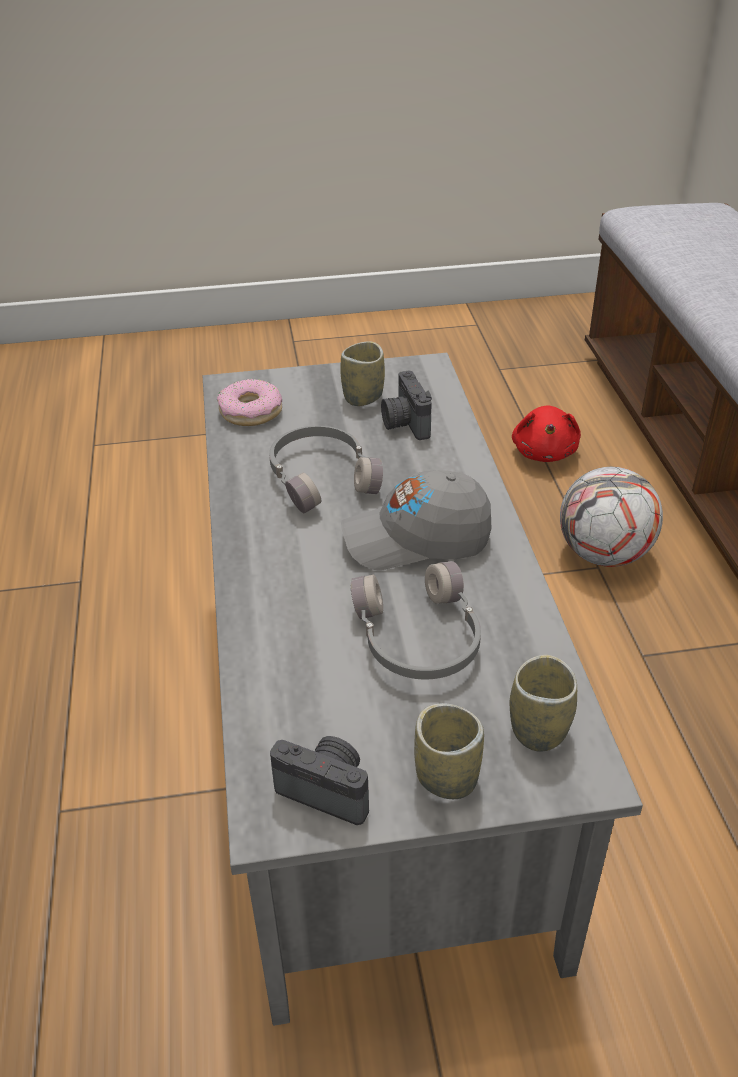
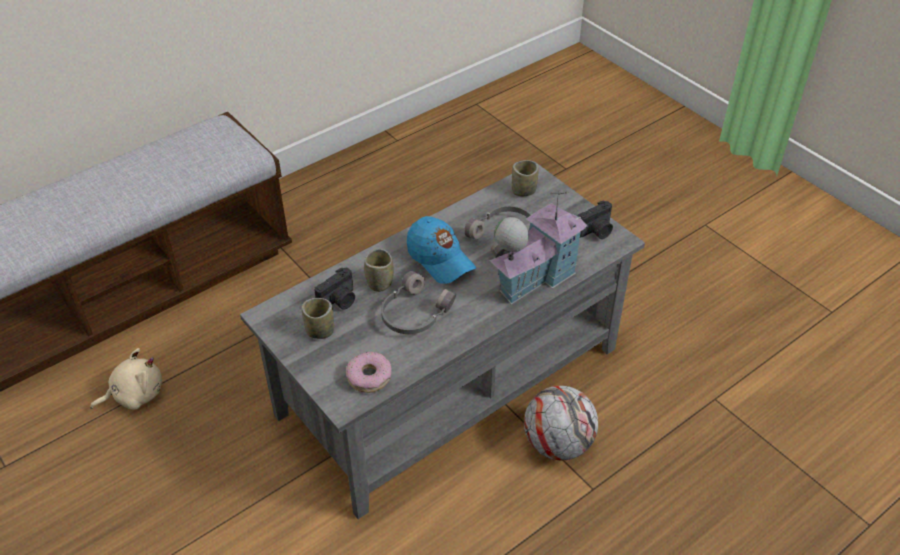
camera: 120 degrees left, 5 degrees up
camera [270,736,369,825] -> camera turned 120 degrees counterclockwise [578,200,613,239]
grey cap [341,470,491,571] -> blue cap [407,216,476,284]
cup [414,703,484,799] -> cup moved to [364,249,394,292]
red plush toy [512,405,581,462] -> beige plush toy [90,348,162,410]
football [560,467,663,567] -> football moved to [524,386,598,461]
none -> toy house [489,192,587,304]

